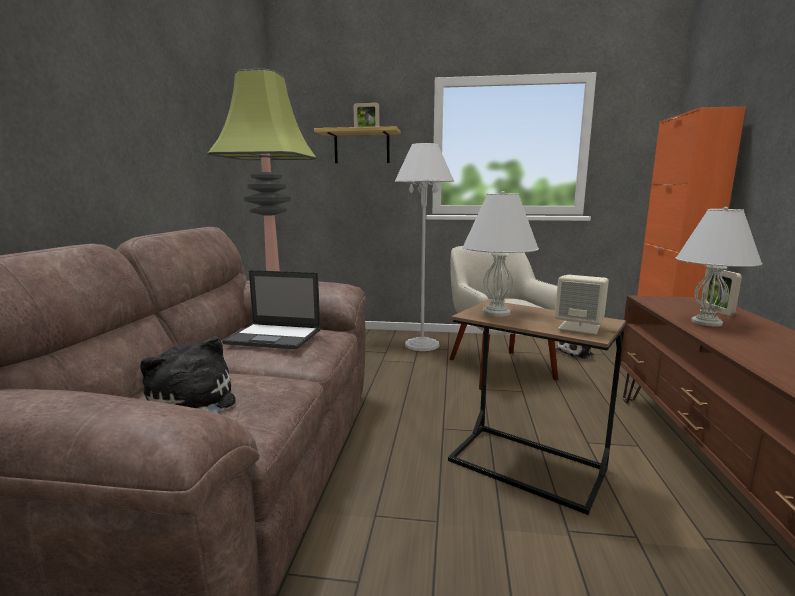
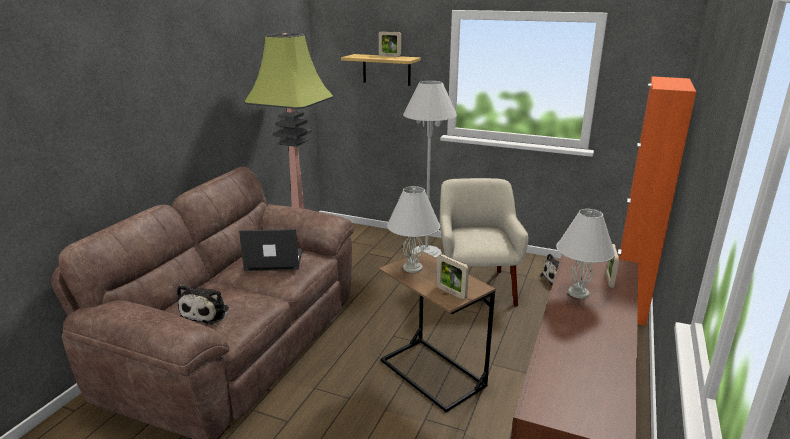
camera: 15 degrees right, 10 degrees up
plush toy [140,337,236,413] -> plush toy turned 150 degrees counterclockwise [177,285,229,325]
laptop [222,270,321,350] -> laptop turned 150 degrees clockwise [239,229,303,271]
beige speaker [554,275,609,335] -> picture frame [436,254,469,299]

